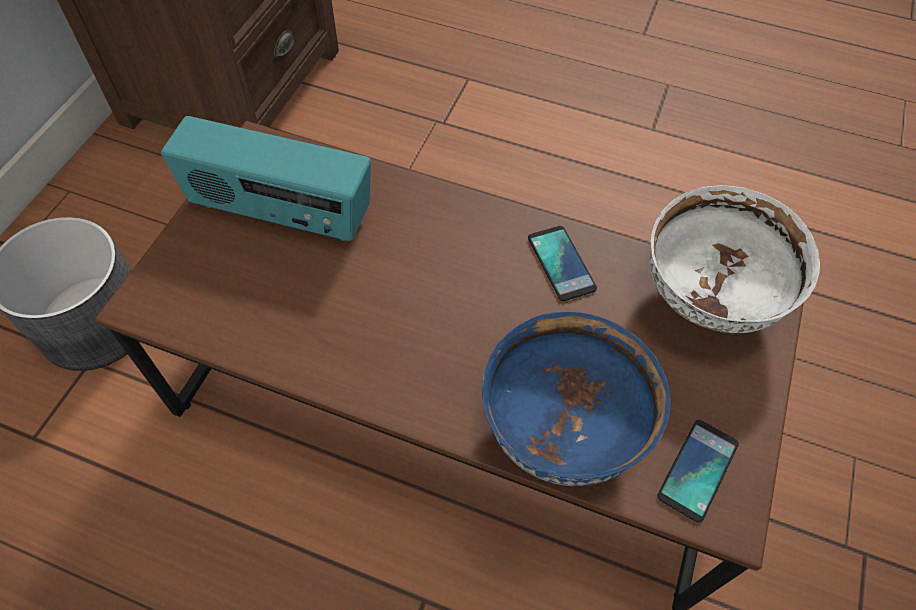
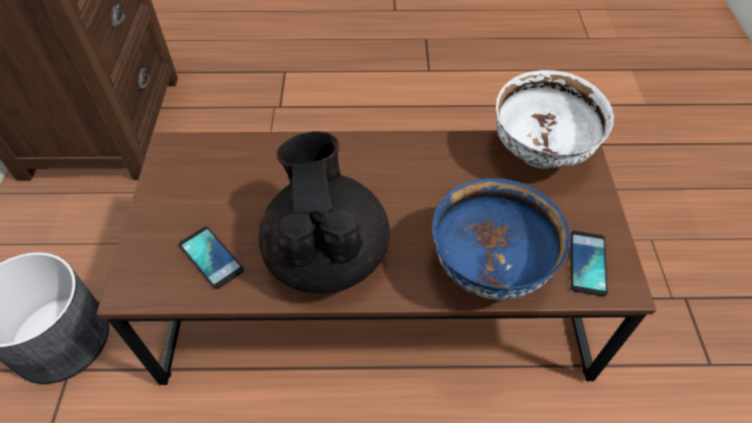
camera: 20 degrees left, 5 degrees down
radio [161,116,371,242] -> none
phone [528,226,597,301] -> phone moved to [179,227,244,289]
none -> black teapot [259,131,390,294]

